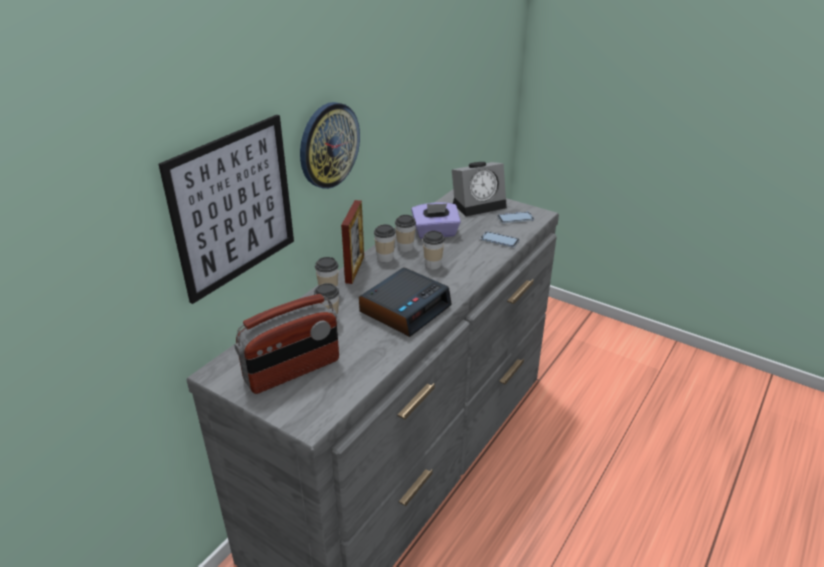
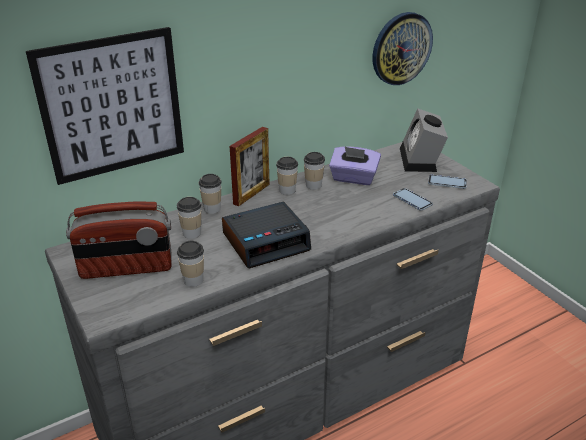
camera: 25 degrees right, 0 degrees up
wall clock [300,102,360,189] -> wall clock moved to [373,12,433,85]
cup [423,231,445,269] -> cup moved to [177,241,204,287]
alarm clock [452,162,507,217] -> alarm clock turned 90 degrees clockwise [400,108,448,172]

